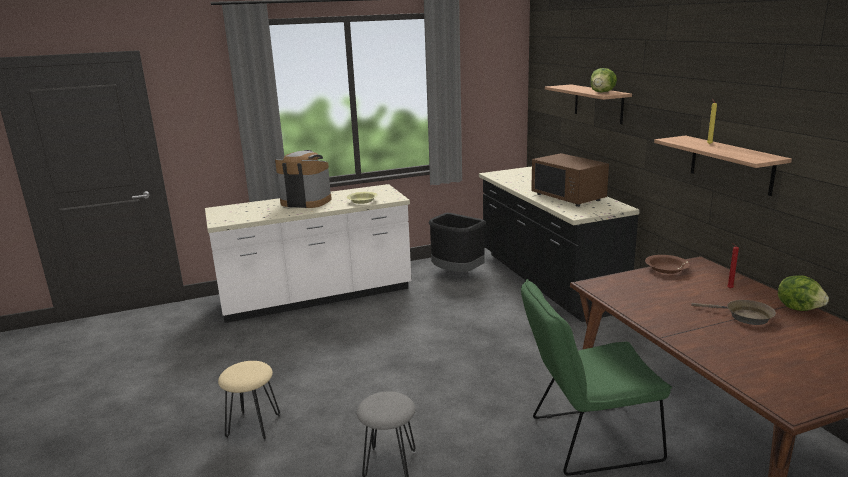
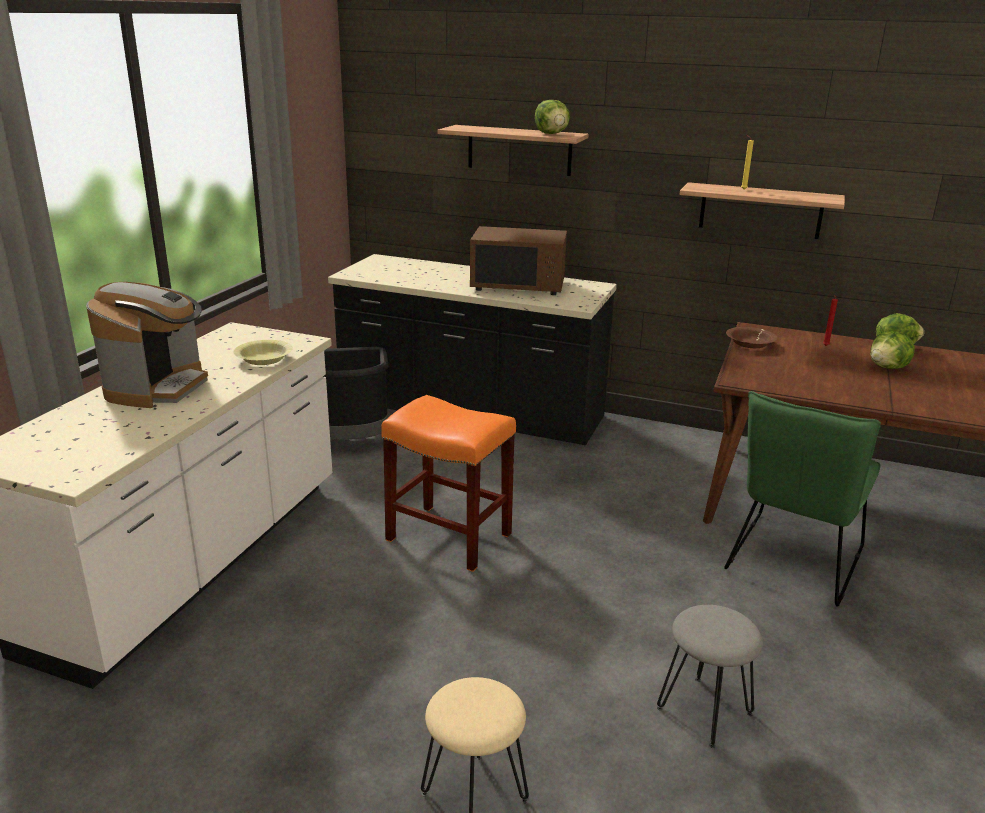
camera: 50 degrees left, 5 degrees up
coffee machine [275,150,332,208] -> coffee machine turned 135 degrees clockwise [86,282,208,408]
brown frying pan [691,300,776,325] -> lettuce [870,331,915,369]
none -> orange stool [381,395,516,572]

